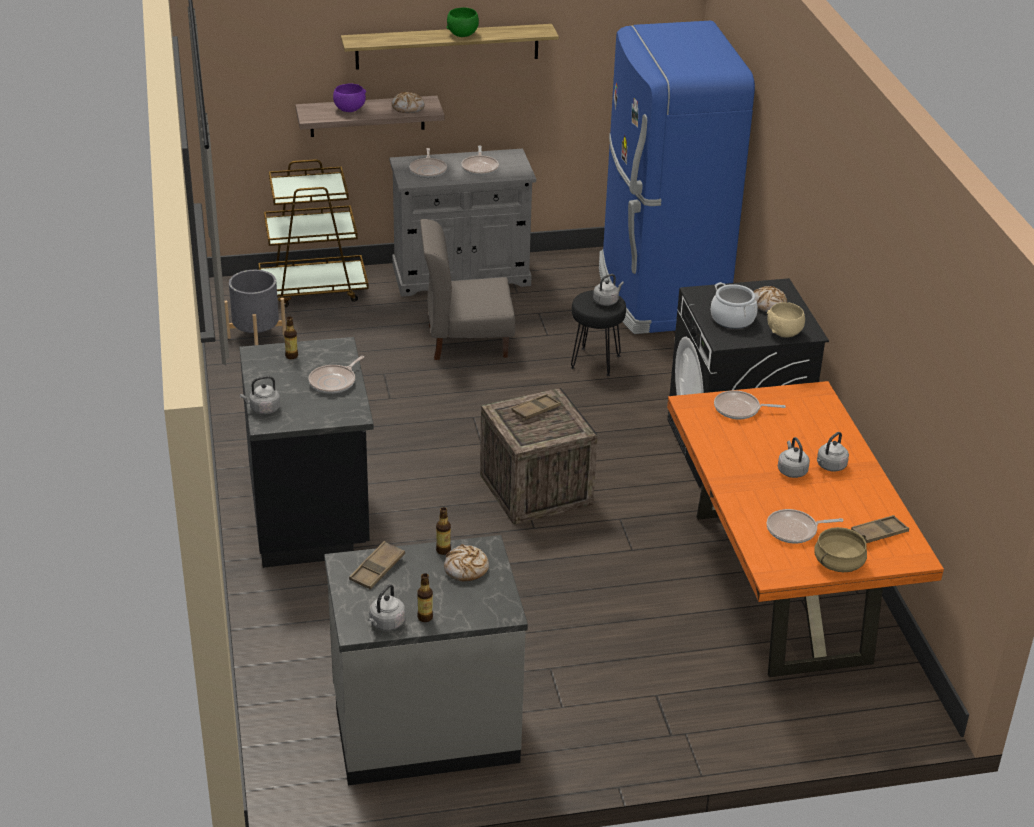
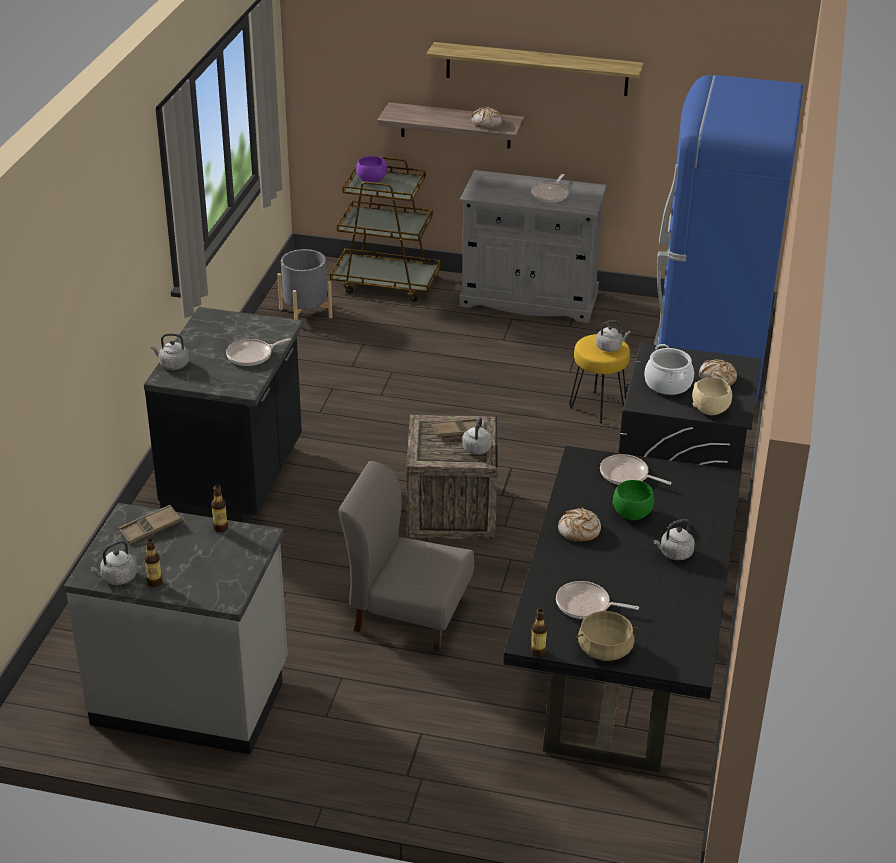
camera: 25 degrees right, 0 degrees up
bottle [284,317,298,359] -> bottle moved to [530,608,547,657]
purple bowl [333,84,366,112] -> purple bowl moved to [356,156,387,182]
frying pan [409,148,447,178] -> none
grey chair [420,219,515,360] -> grey chair moved to [338,461,474,651]
bread [444,544,489,582] -> bread moved to [558,508,601,542]
green bowl [446,8,479,37] -> green bowl moved to [612,480,654,520]
black stool [571,290,626,376] -> yellow stool [569,334,630,424]
orange dining table [667,381,944,677] -> black dining table [503,446,742,772]
grey kettle [778,437,810,478] -> grey kettle moved to [462,417,491,455]
brown tray [851,515,909,543] -> none

